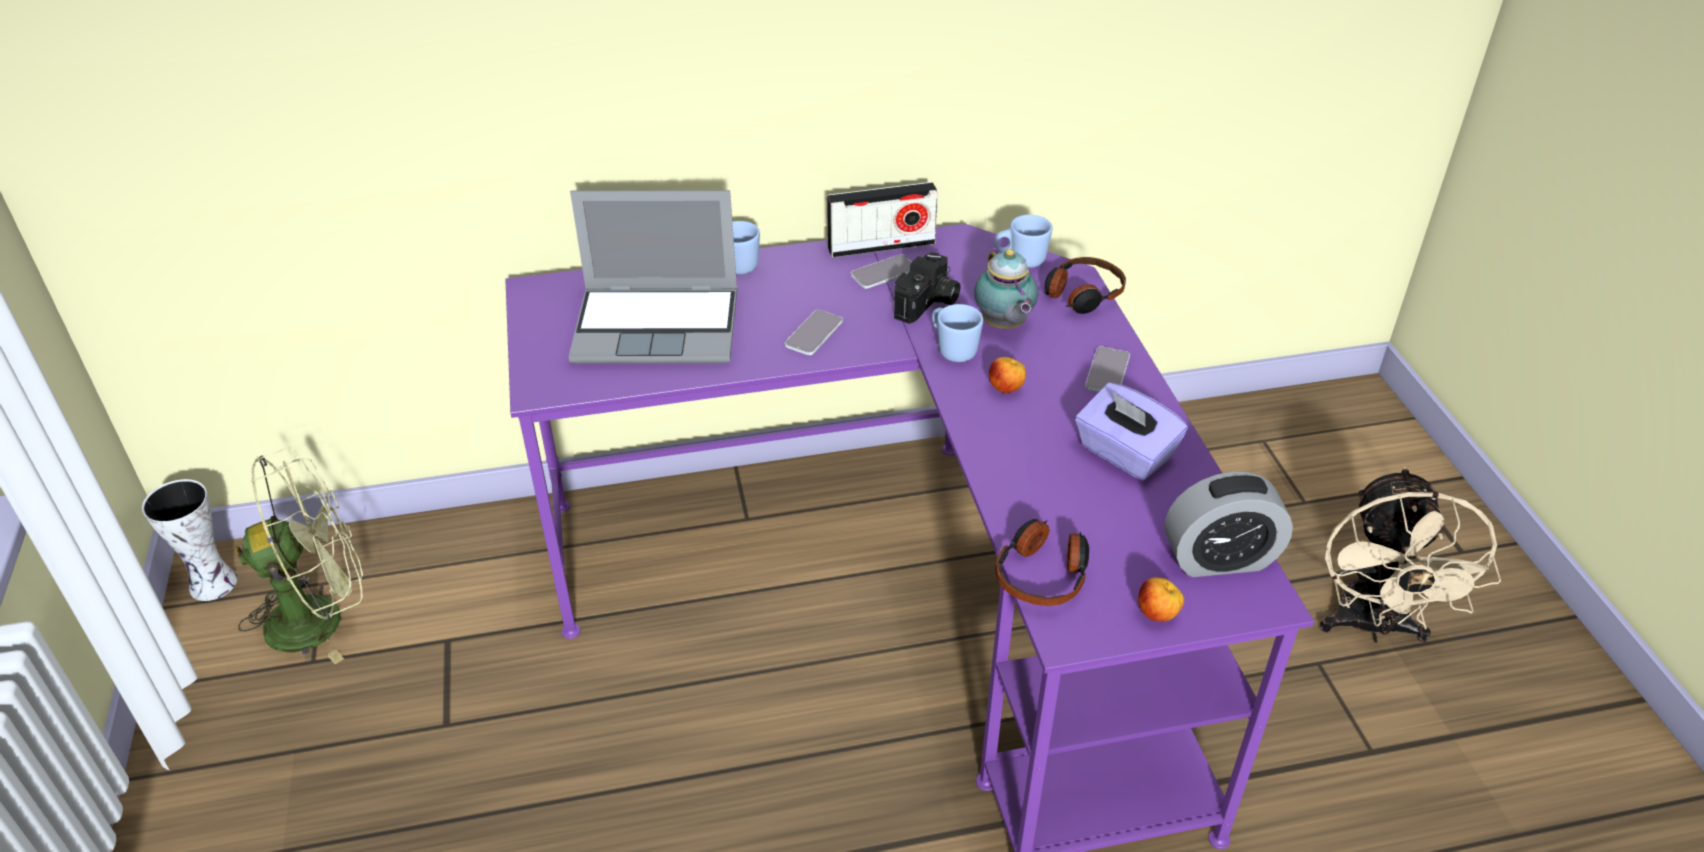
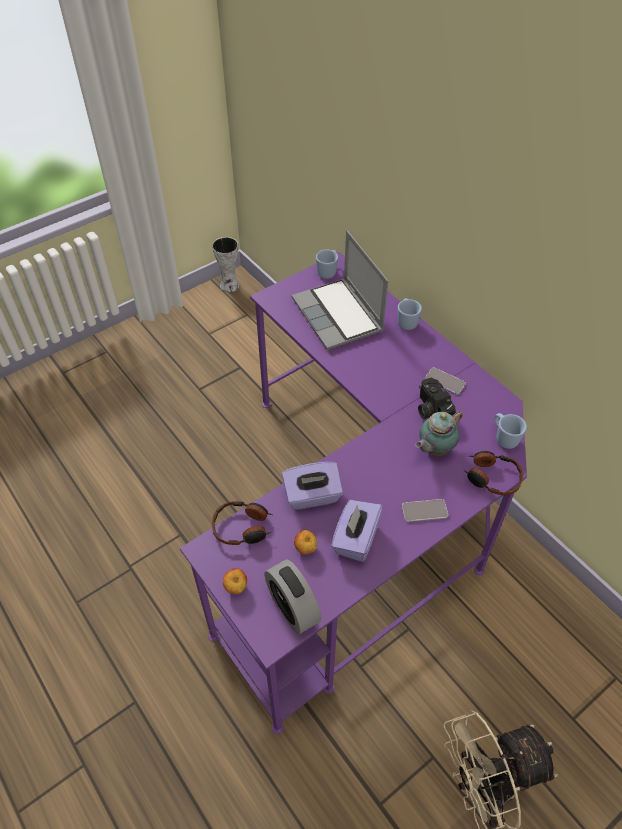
camera: 65 degrees right, 10 degrees up
green fan [234,447,363,664] -> none
phone [785,310,843,355] -> none
radio [827,182,938,258] -> none
camera [894,252,960,324] -> camera turned 60 degrees clockwise [418,378,456,419]
blue mug [932,304,983,362] -> blue mug moved to [316,250,338,279]
apple [989,357,1026,393] -> apple moved to [294,530,317,555]
none -> purple tissue box [282,462,343,510]

